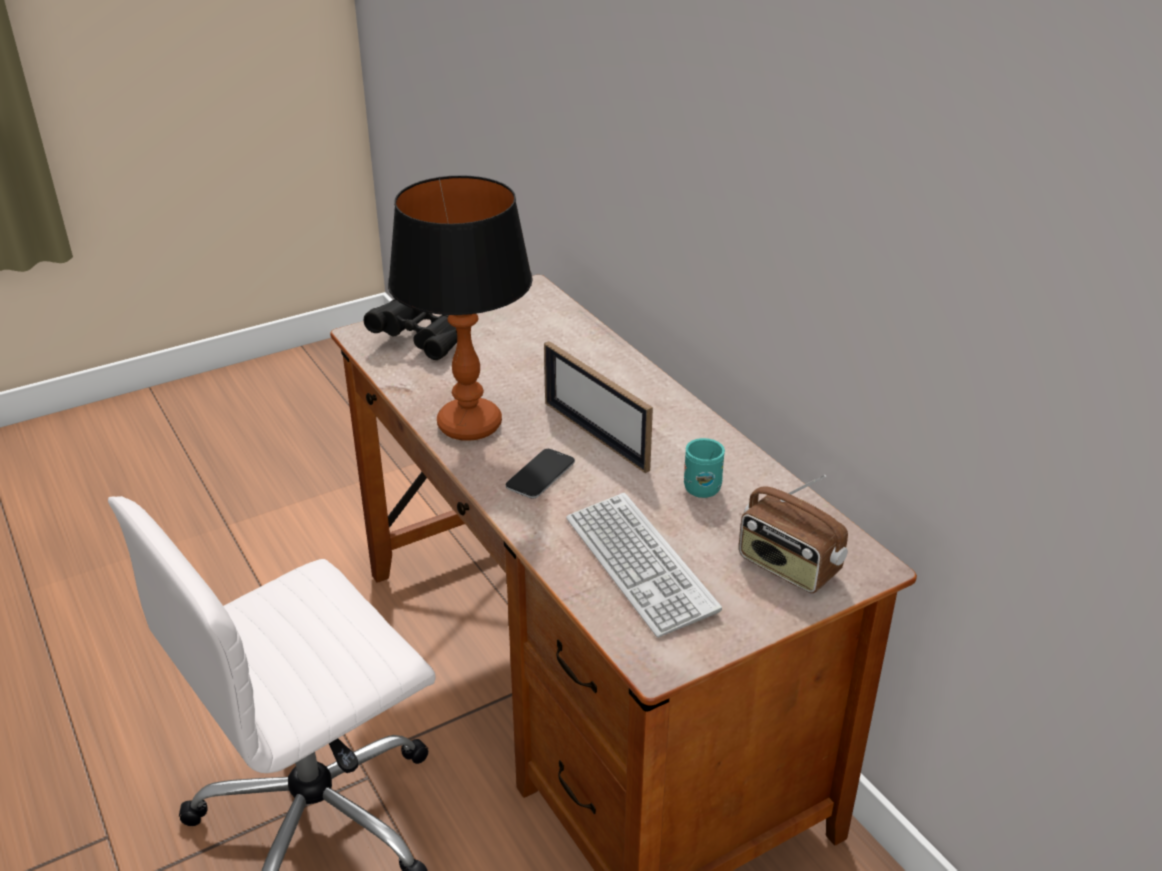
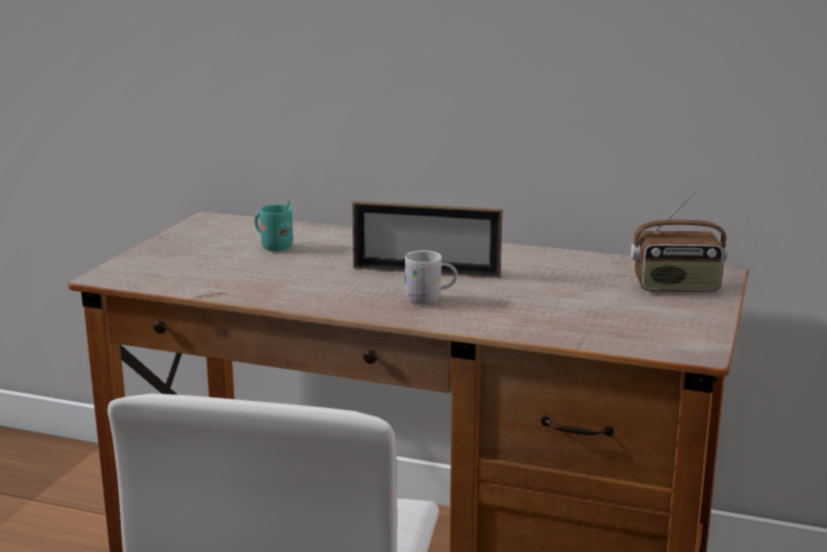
camera: 40 degrees left, 15 degrees down
black binoculars [364,299,457,360] -> none
table lamp [388,175,533,441] -> none
phone [506,449,575,499] -> white mug [401,245,458,305]
keyboard [566,493,722,638] -> none
turquoise mug [684,438,725,498] -> turquoise mug moved to [254,201,293,251]

